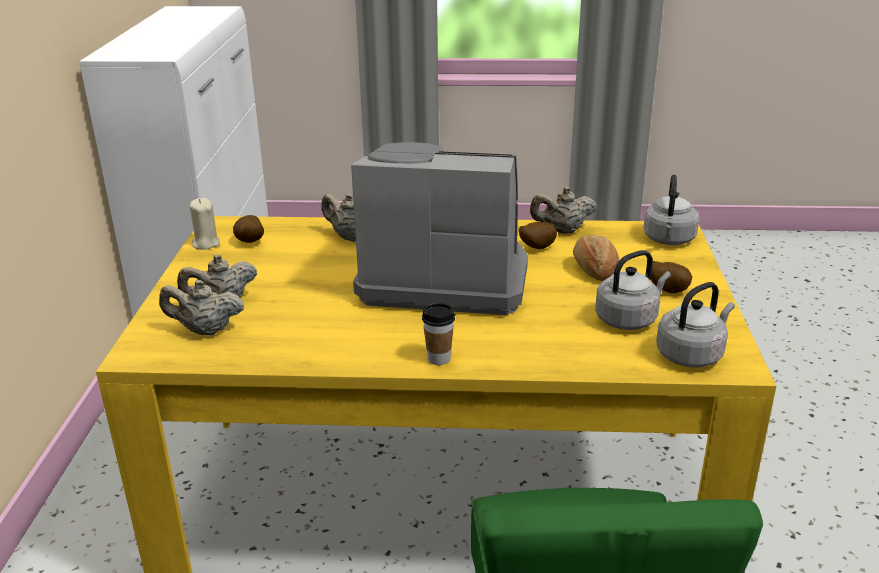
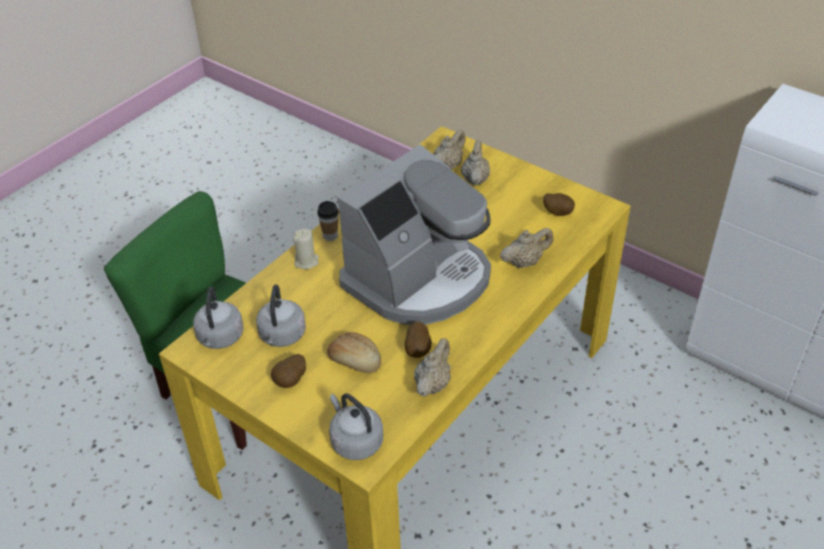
camera: 125 degrees right, 15 degrees up
beige candle [189,198,220,250] -> beige candle moved to [293,229,319,269]

